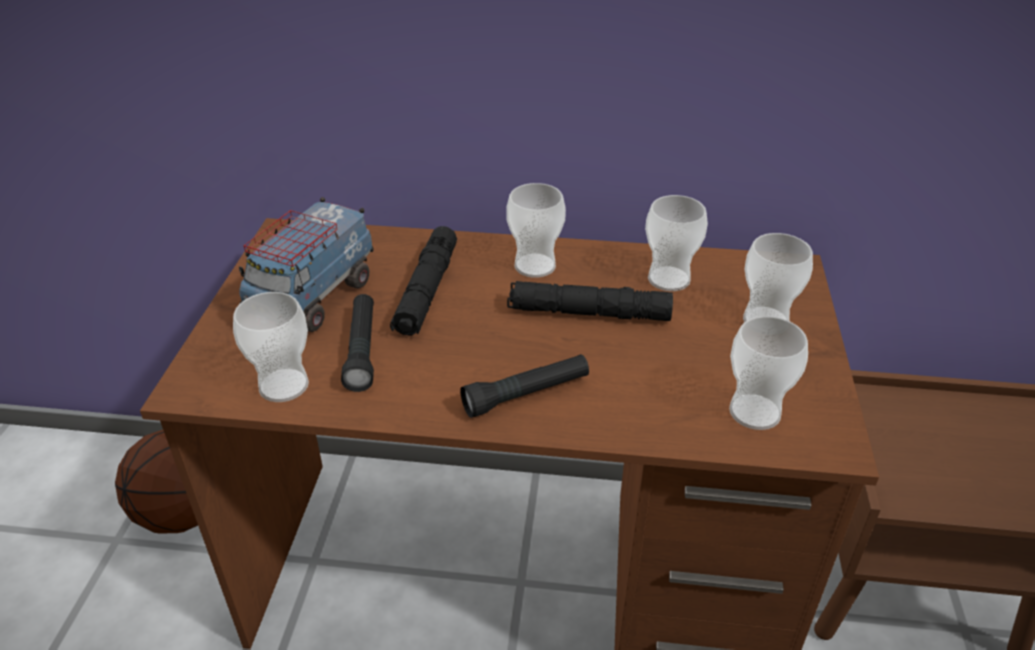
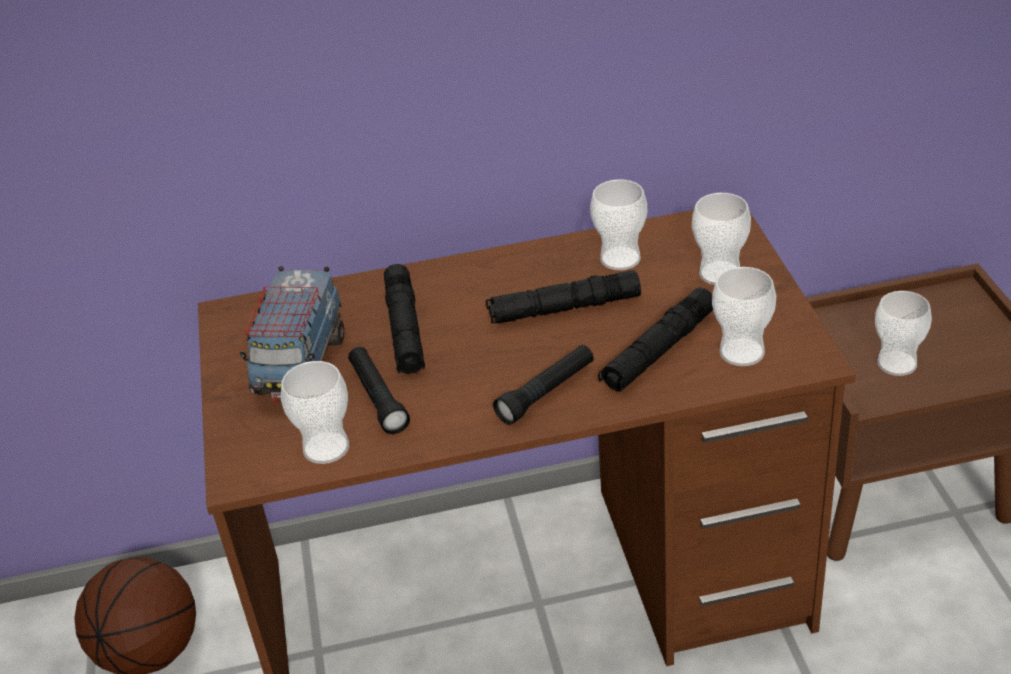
camera: 15 degrees left, 0 degrees up
cup [506,183,566,278] -> cup moved to [875,291,932,376]
none -> black flashlight [598,287,713,392]

